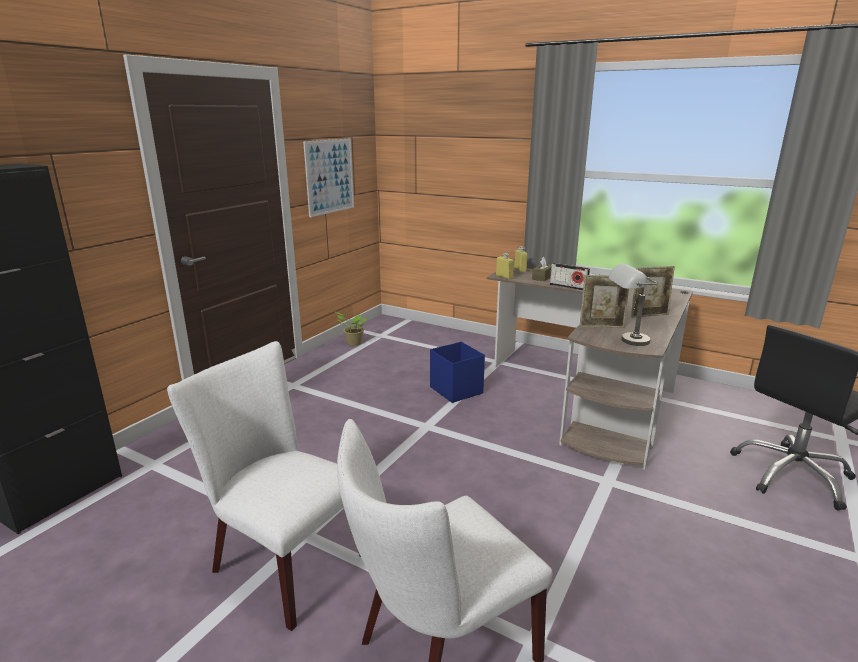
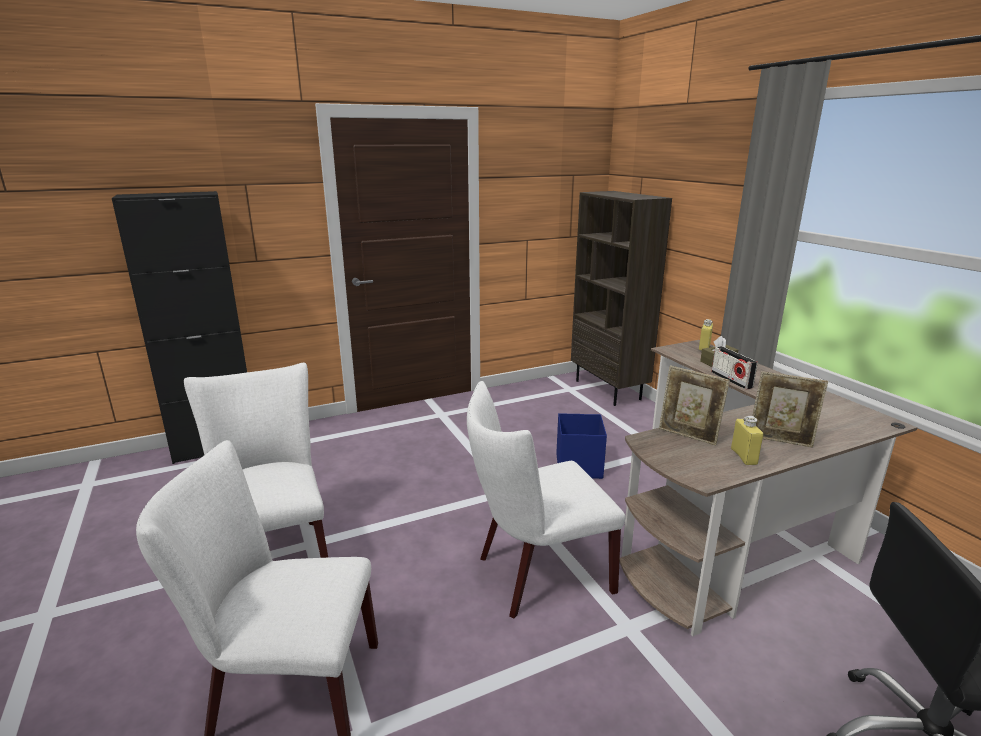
camera: 35 degrees right, 0 degrees up
picture [303,139,354,217] -> none
potted plant [336,312,367,346] -> none
yellow bottle [496,253,514,279] -> yellow bottle moved to [731,416,763,465]
grey table lamp [608,264,657,346] -> none
none -> white chair [467,381,625,618]
none -> brown bookcase [571,191,672,406]

